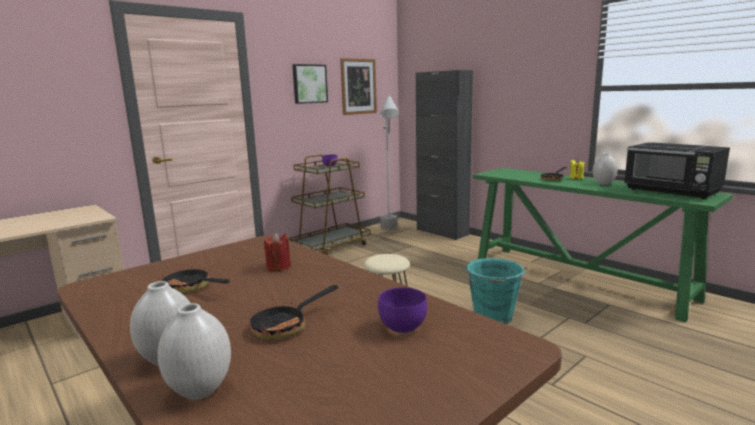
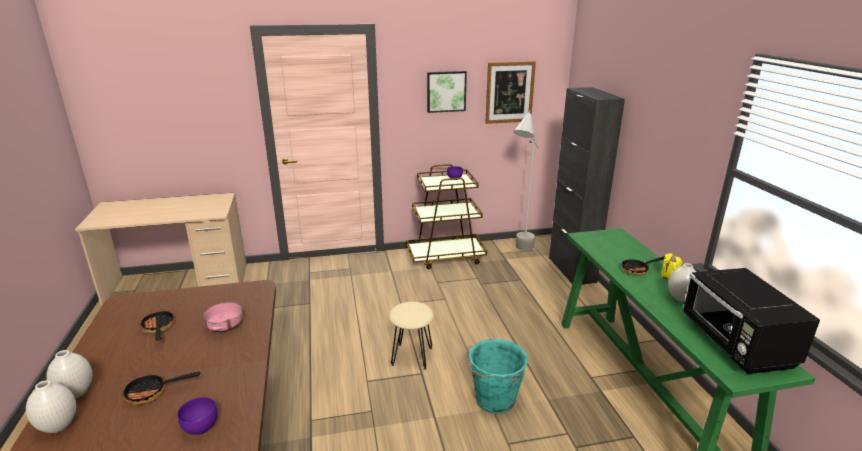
camera: 30 degrees right, 10 degrees up
red candle [264,232,291,272] -> pink bowl [203,302,243,332]

